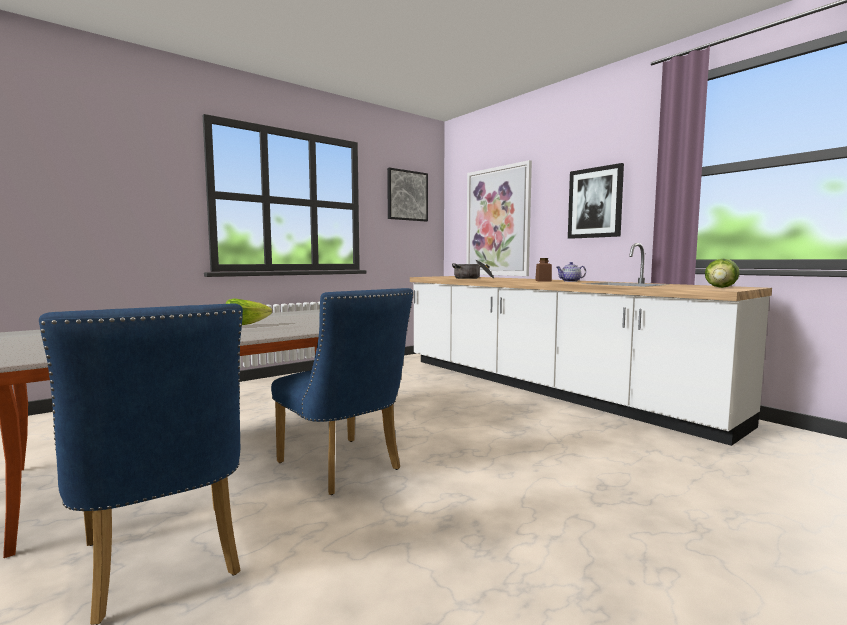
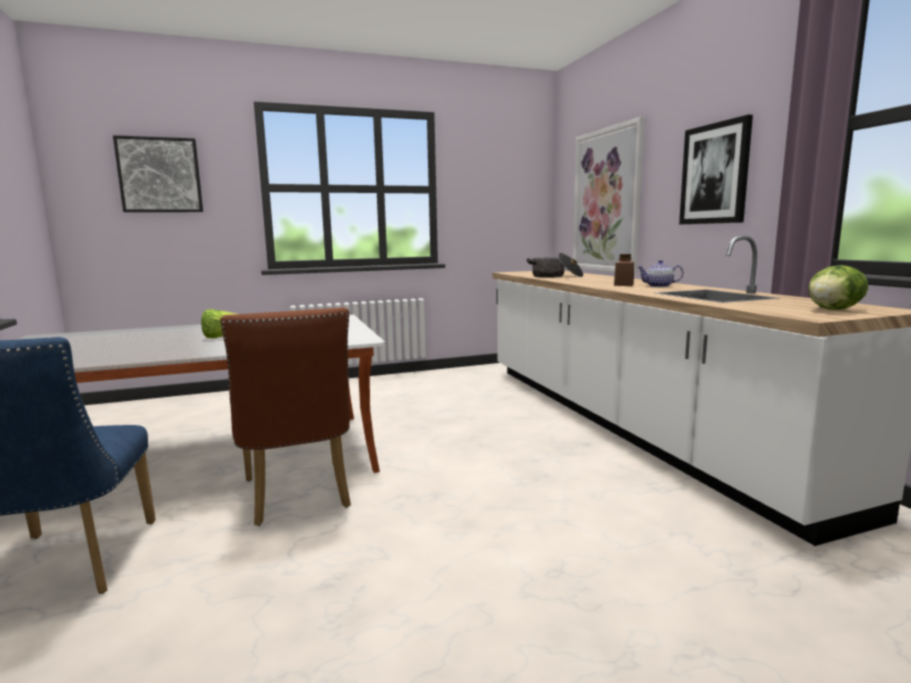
camera: 20 degrees right, 5 degrees up
blue chair [271,288,413,495] -> brown chair [220,307,351,526]
picture [387,168,428,221] -> picture moved to [113,135,203,212]

